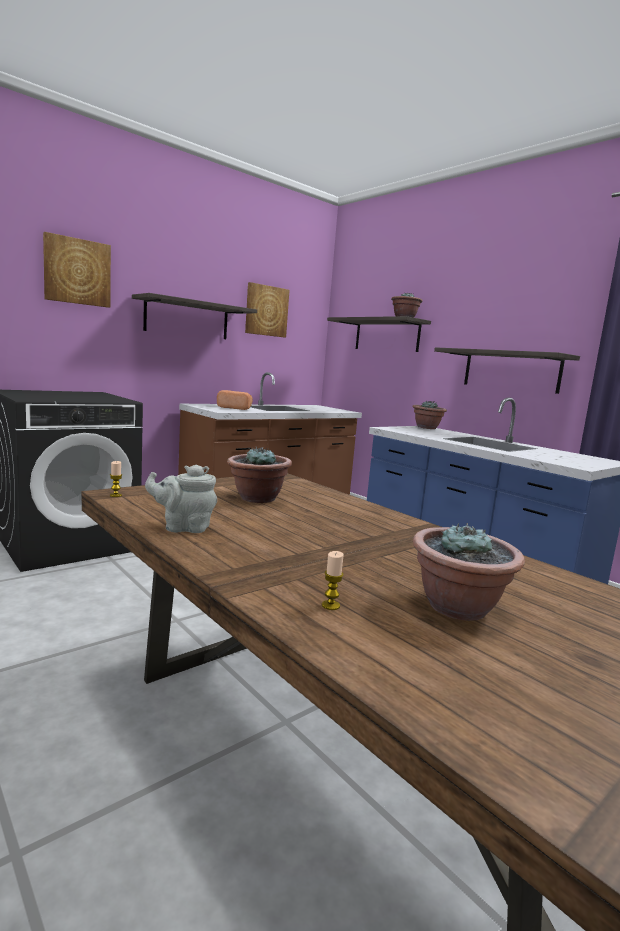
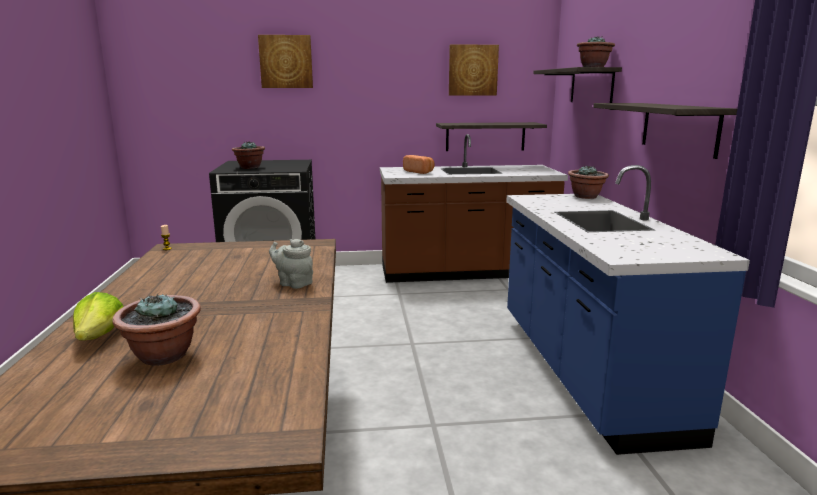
camera: 35 degrees right, 5 degrees up
shelf [132,293,257,339] -> shelf moved to [436,122,547,151]
grey teapot [145,464,217,533] -> grey teapot moved to [269,239,313,289]
potted plant [227,447,292,503] -> potted plant moved to [232,141,265,169]
candle [322,551,344,610] -> lettuce [73,292,124,341]

